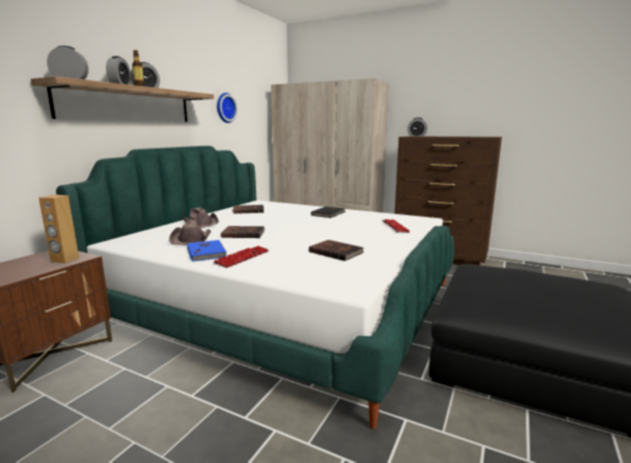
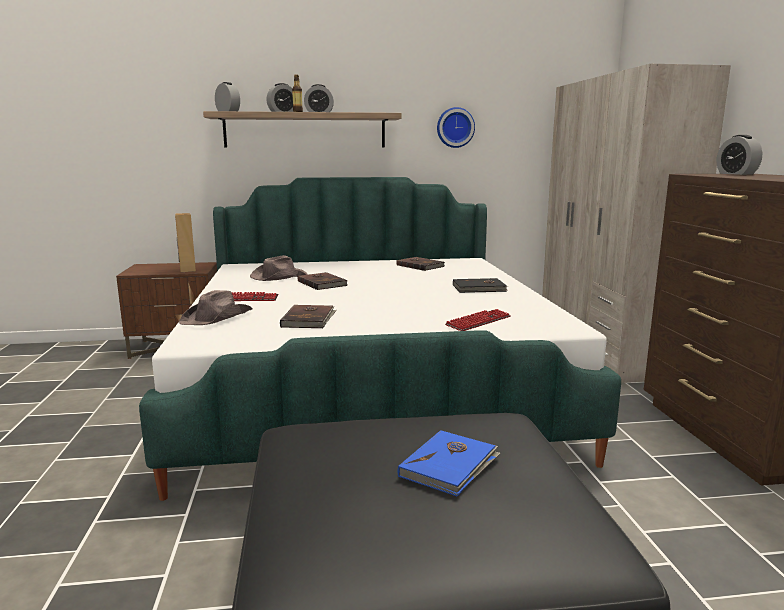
camera: 55 degrees right, 0 degrees up
brown hat [182,207,219,228] -> brown hat moved to [179,290,253,325]
blue book [187,240,227,262] -> blue book moved to [397,430,501,497]

